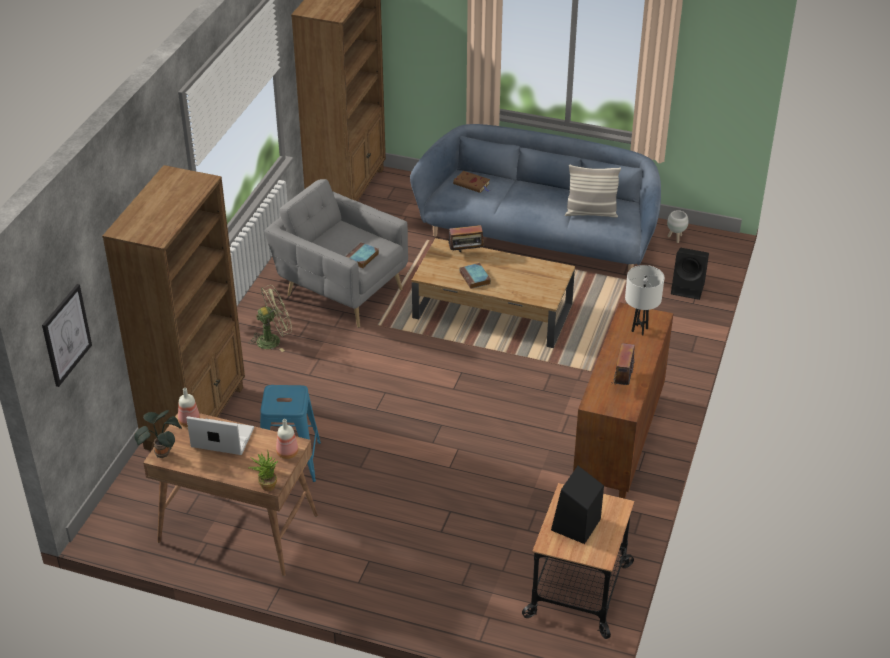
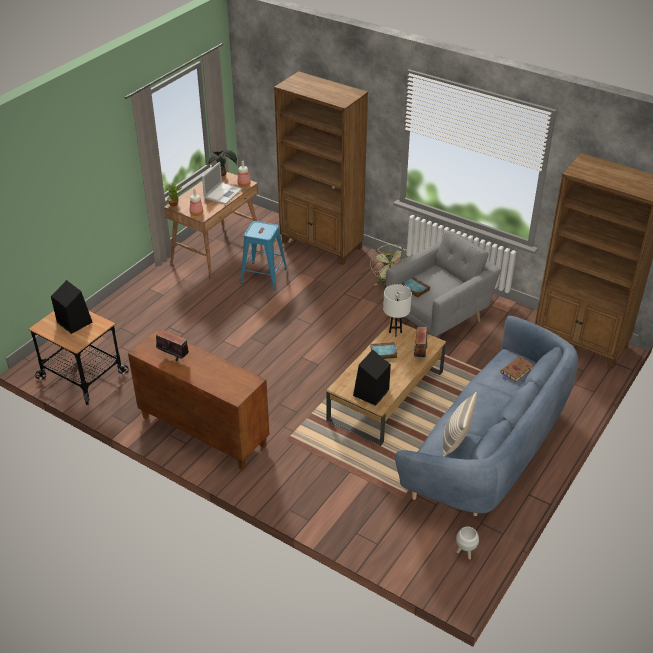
camera: 105 degrees right, 0 degrees up
picture [42,284,92,387] -> none
white table lamp [625,265,664,336] -> white table lamp moved to [383,284,412,337]
black speaker [671,248,709,300] -> black speaker moved to [353,350,391,406]

